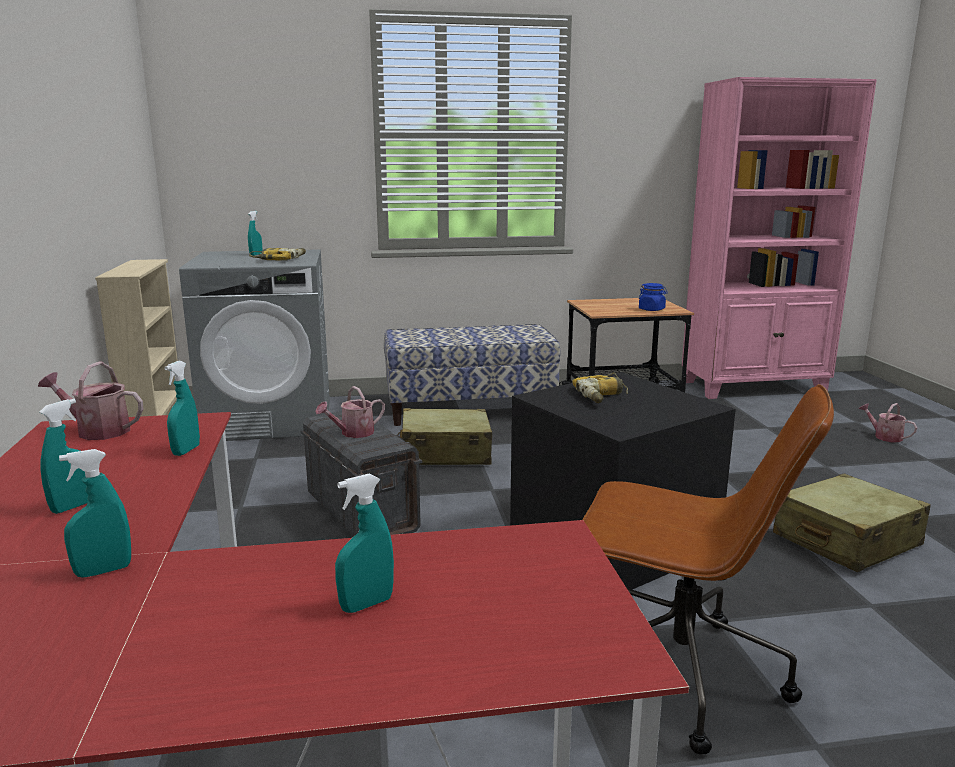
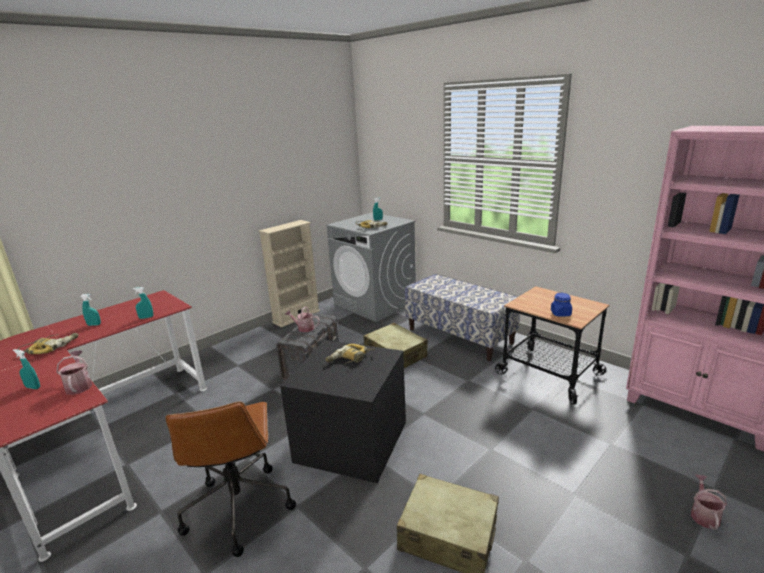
camera: 55 degrees right, 5 degrees up
watering can [38,361,144,440] -> watering can moved to [57,350,93,395]
turquoise spray bottle [59,449,131,577] -> power drill [18,333,78,354]

